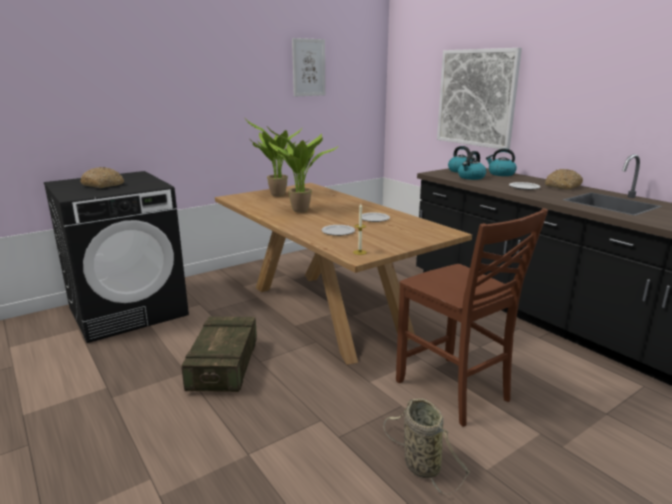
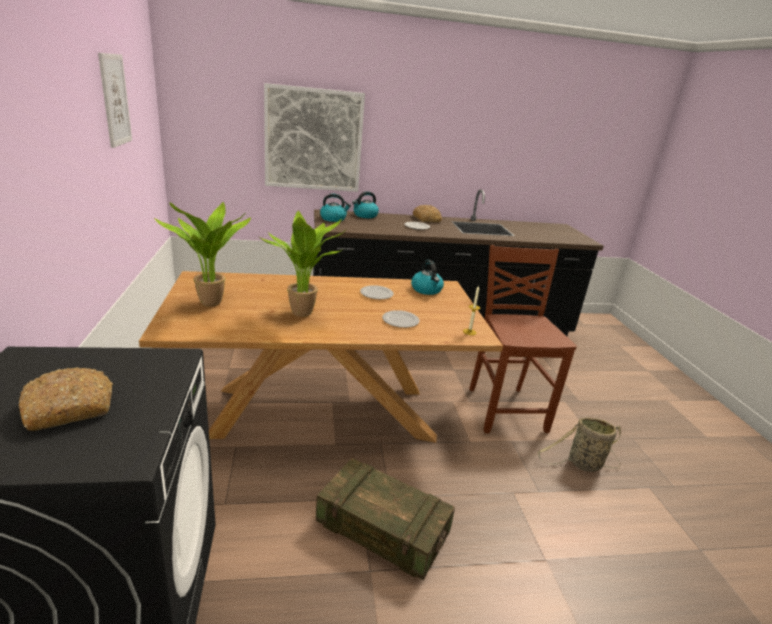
camera: 65 degrees left, 5 degrees up
brown chair [396,208,548,427] -> brown chair turned 90 degrees counterclockwise [469,245,577,434]
kettle [458,151,487,180] -> kettle moved to [411,260,444,295]

